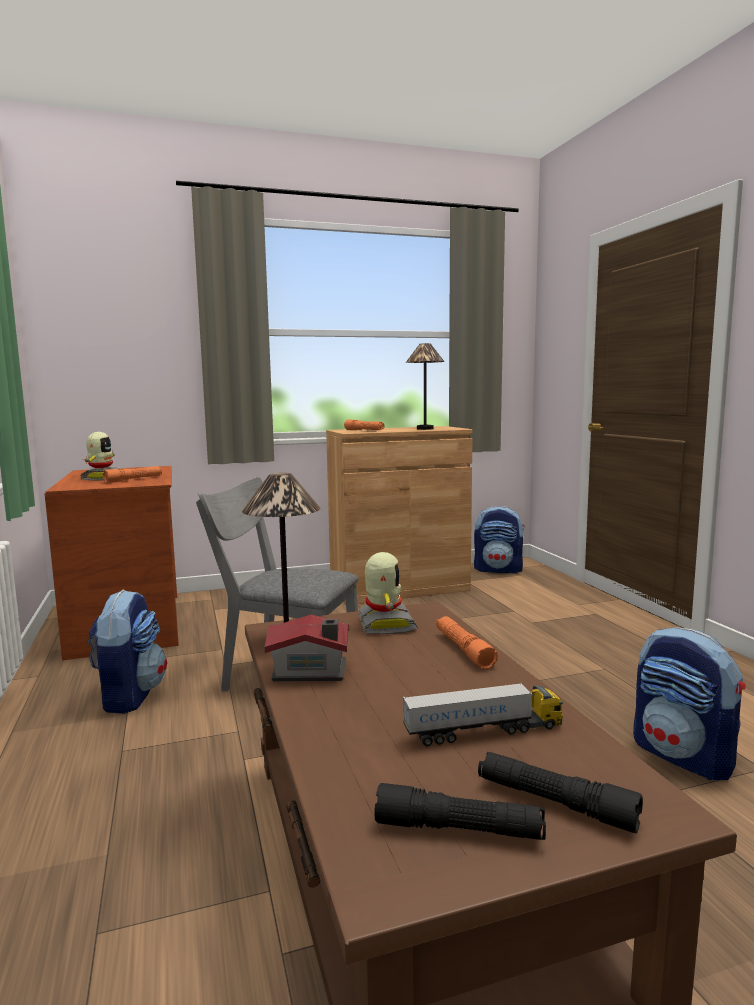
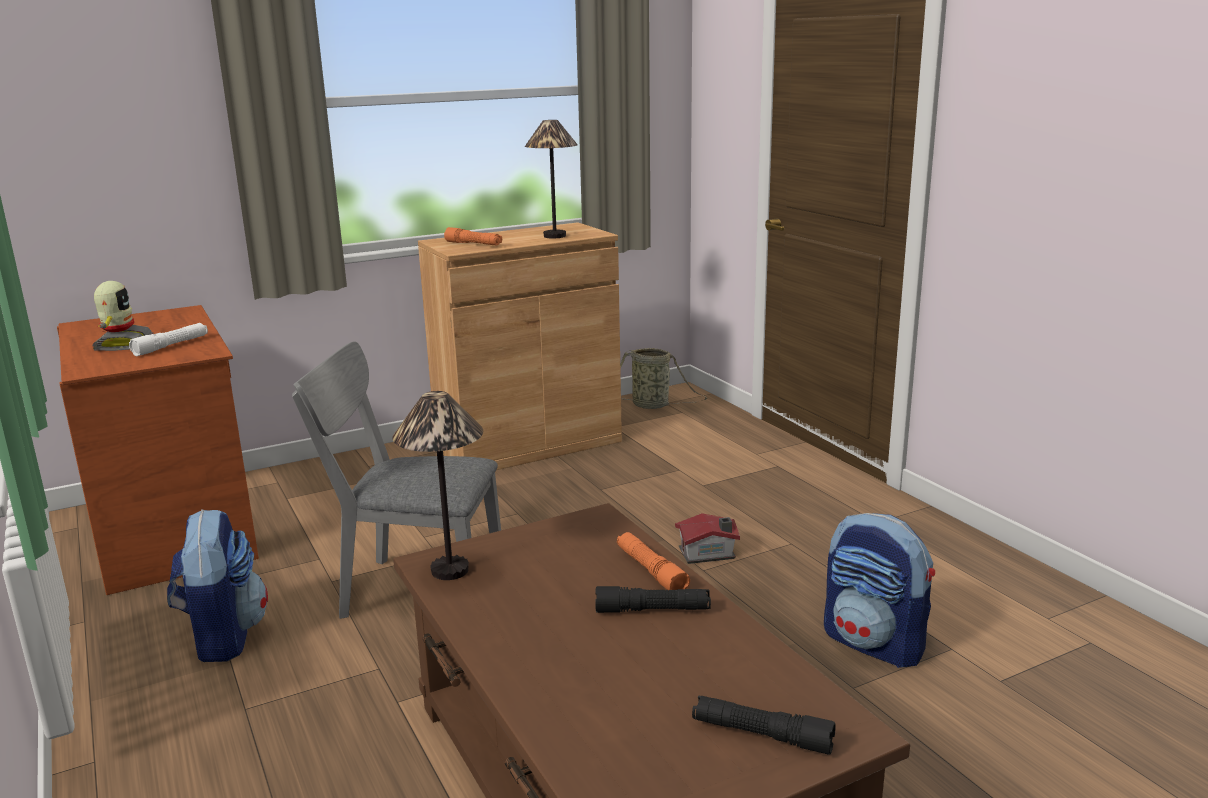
camera: 10 degrees left, 10 degrees up
orange flashlight [103,466,162,483] -> white flashlight [129,323,208,356]
toy house [265,614,350,682] -> toy house moved to [675,513,740,564]
toy robot [358,552,418,634] -> none
black flashlight [374,783,546,840] -> black flashlight moved to [595,586,711,613]
toy truck [403,683,563,746] -> none
backpack [474,506,525,573] -> basket [620,348,707,409]

